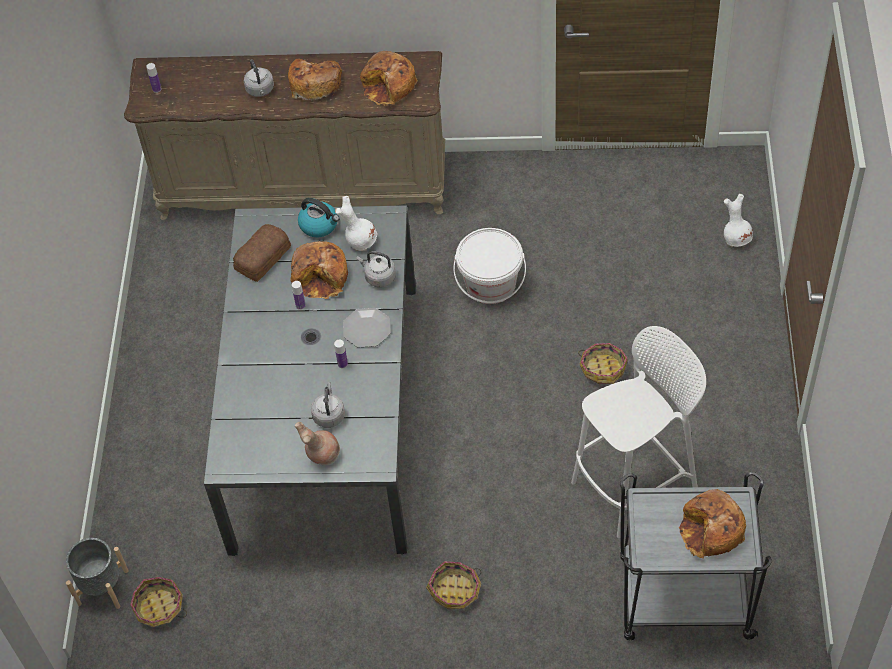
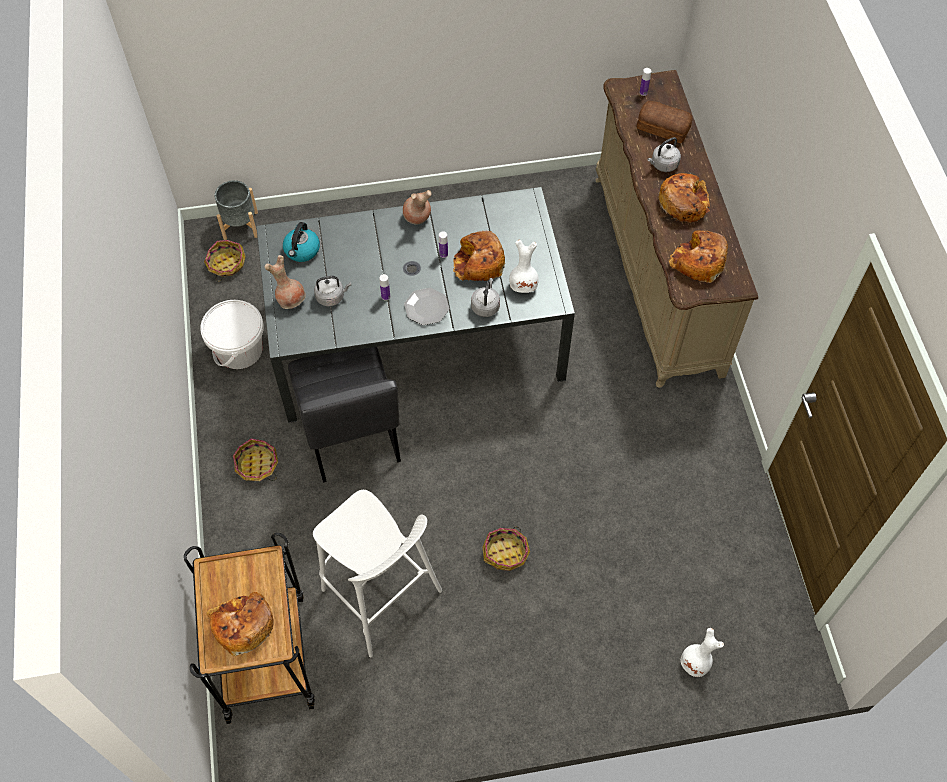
camera: 75 degrees right, 5 degrees up
bread [233,224,291,282] -> bread moved to [637,101,693,143]
kettle [298,198,340,237] -> kettle moved to [283,222,320,262]
white bucket [453,228,526,304] -> white bucket moved to [200,300,264,369]
grey cart [620,472,772,640] -> brown cart [184,533,315,724]
none -> grey chair [288,347,401,483]
none -> brown vase [403,190,431,224]

